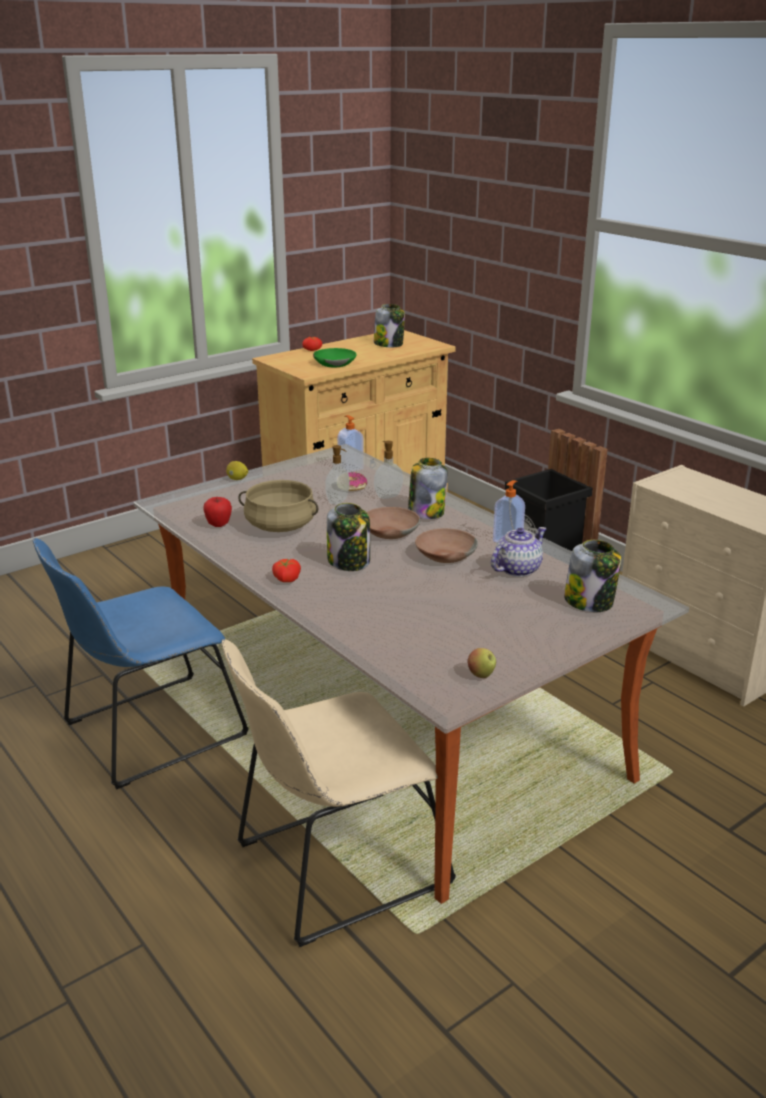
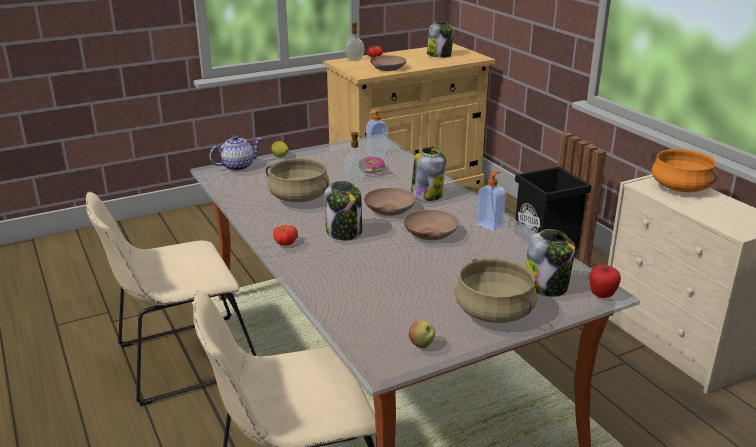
camera: 10 degrees right, 0 degrees up
blue chair [33,538,249,789] -> beige chair [86,192,256,406]
apple [203,497,232,527] -> apple moved to [589,265,621,298]
green bowl [313,348,357,367] -> brown bowl [370,55,407,71]
soap dispenser [374,441,403,499] -> soap dispenser moved to [345,22,365,61]
teapot [491,527,547,577] -> teapot moved to [209,135,262,171]
none -> beige cooking pot [455,258,537,323]
none -> orange cooking pot [652,149,716,192]

